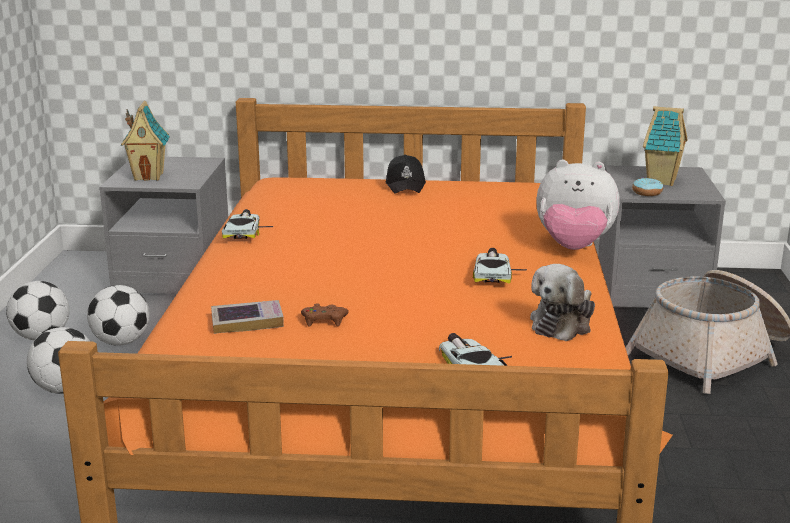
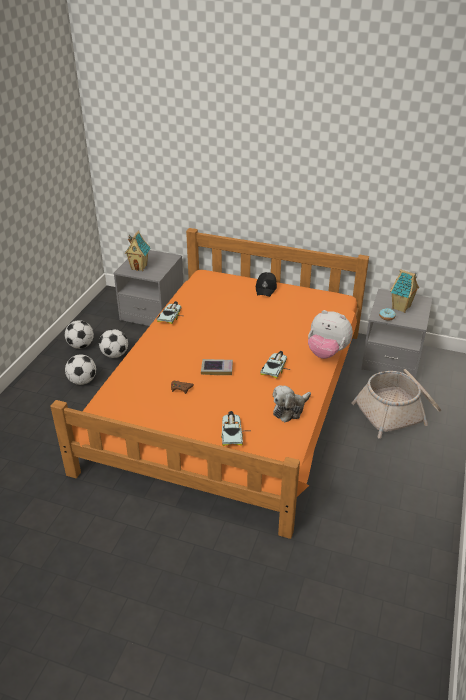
camera: 15 degrees right, 15 degrees up
book [211,300,284,334] -> book moved to [201,359,233,375]

